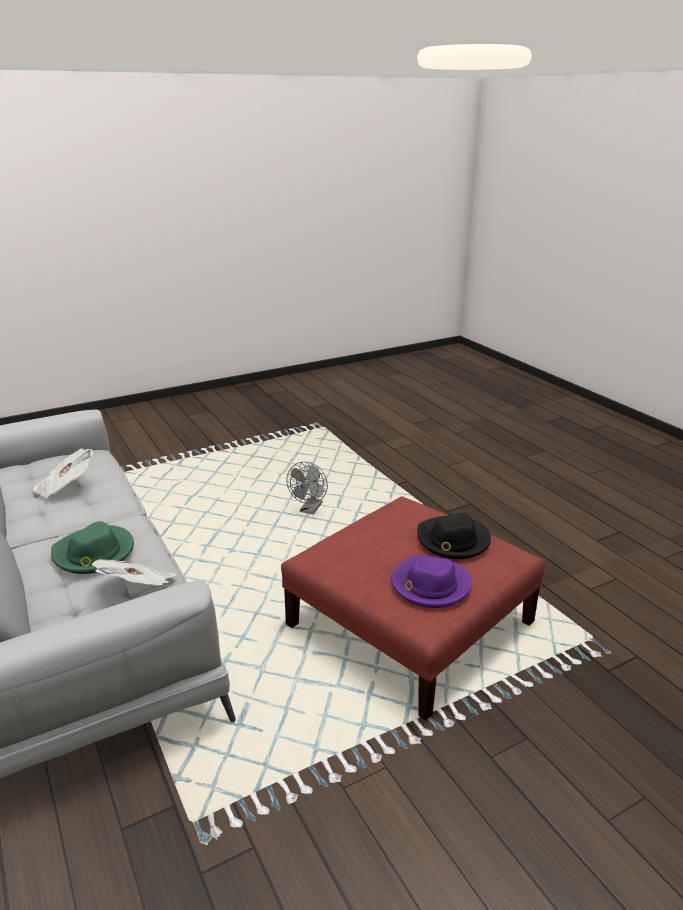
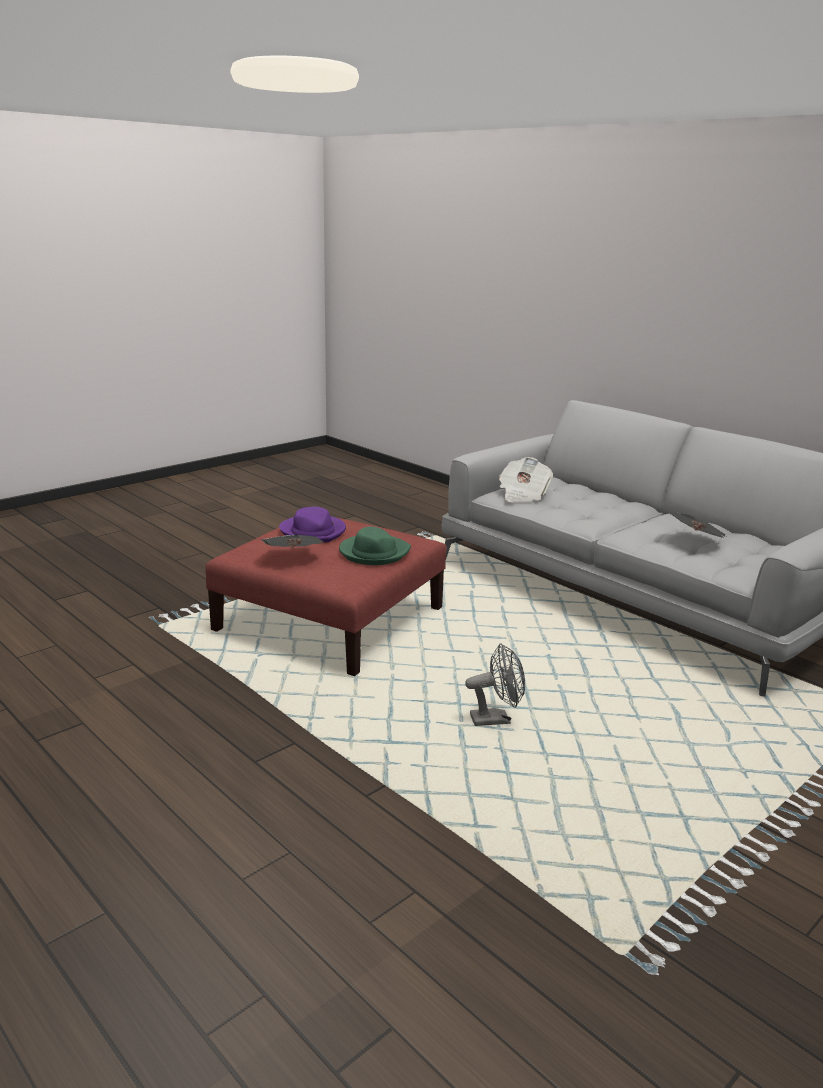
camera: 165 degrees right, 5 degrees down
green hat [51,521,134,574] -> green hat moved to [339,527,411,565]
grey fan [286,462,328,514] -> grey fan turned 75 degrees clockwise [465,644,525,726]
black hat [417,513,491,559] -> newspaper [260,535,324,548]

